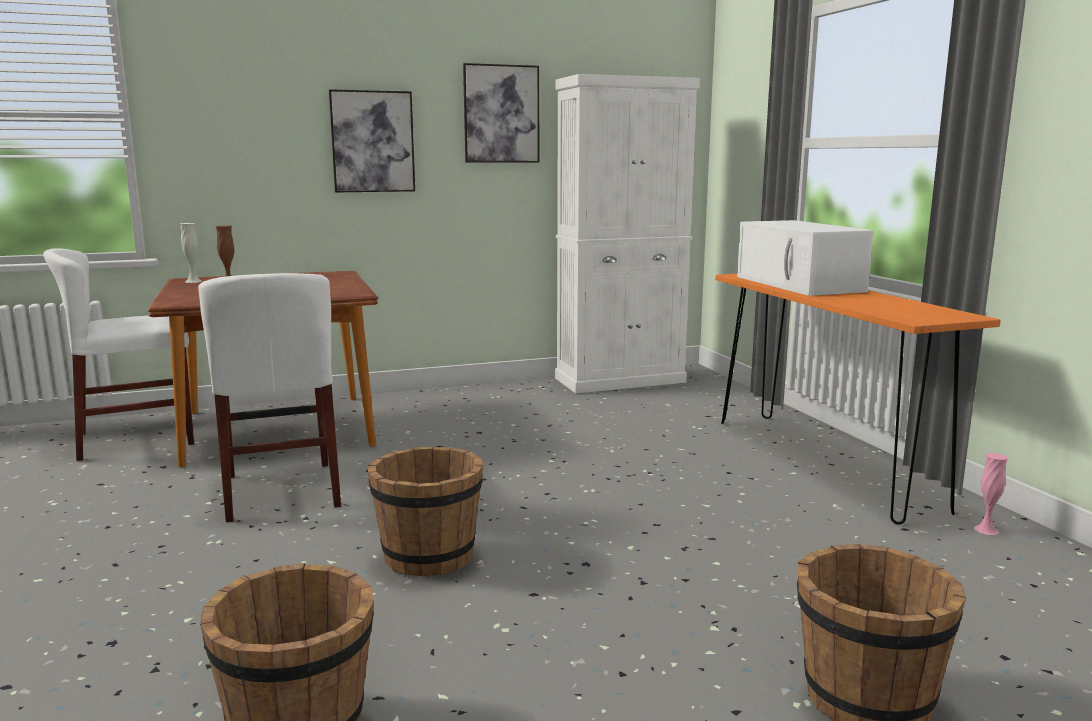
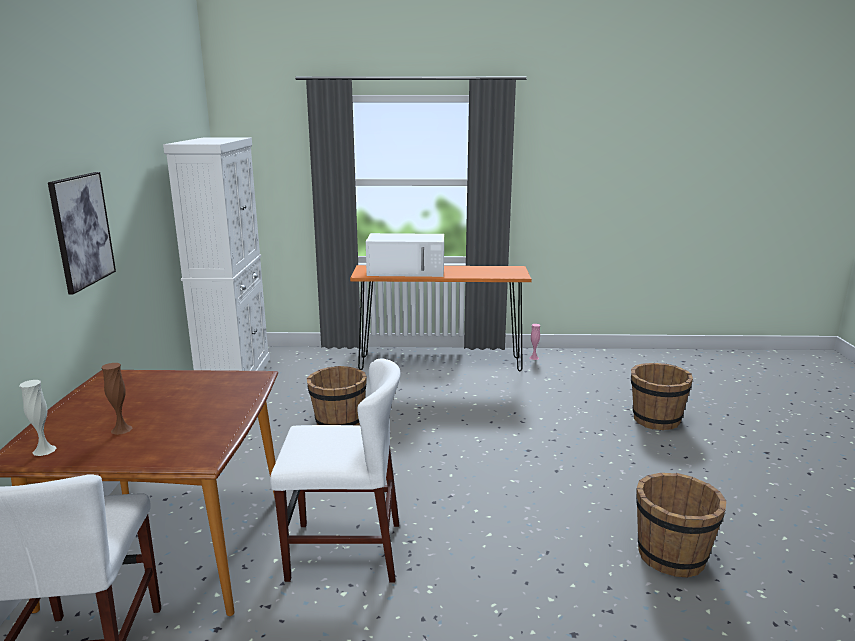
camera: 70 degrees left, 5 degrees up
brown bucket [368,447,483,576] -> brown bucket moved to [307,366,367,426]
picture [463,63,539,163] -> none

